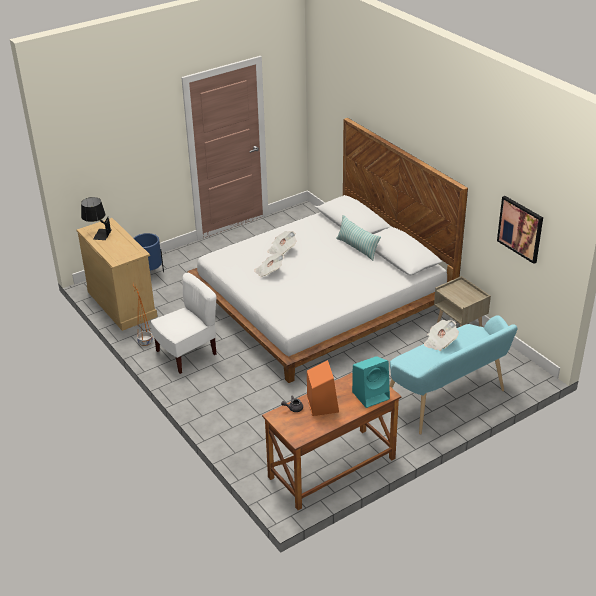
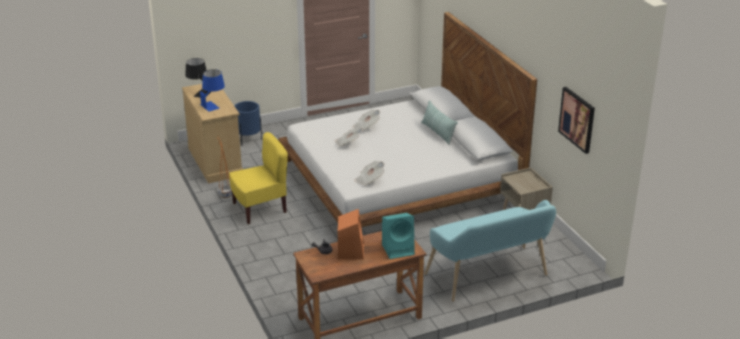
camera: 10 degrees right, 5 degrees down
white chair [151,272,216,374] -> yellow chair [229,132,288,224]
newspaper [424,320,459,351] -> newspaper moved to [354,161,385,186]
none -> blue table lamp [200,69,225,112]

